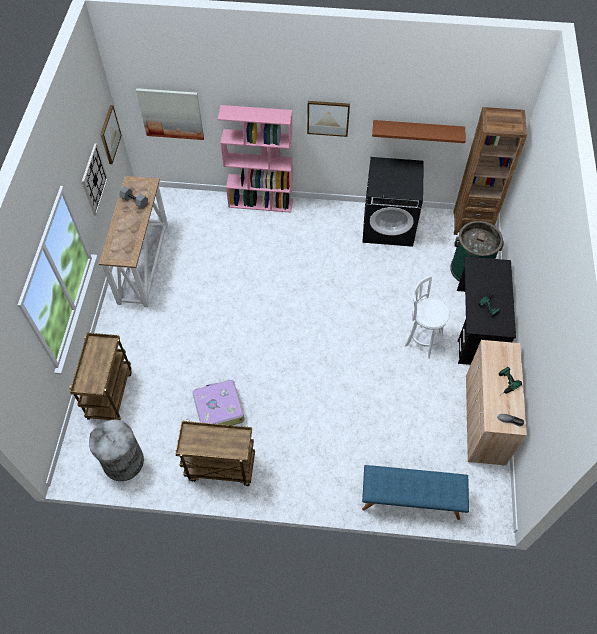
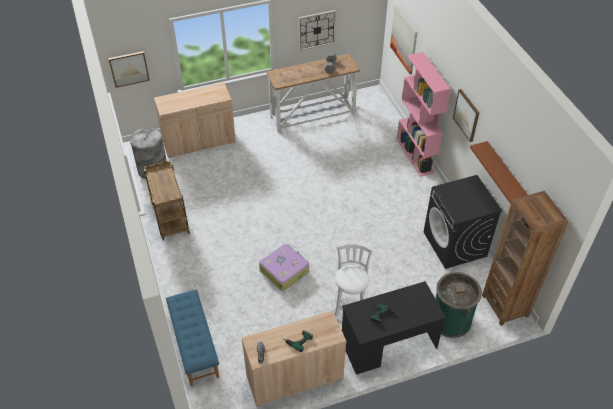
camera: 65 degrees right, 10 degrees down
brown cart [69,333,131,420] -> beige cabinet [154,83,236,158]
picture [100,105,122,164] -> picture moved to [108,51,150,88]
suitcase [192,379,244,425] -> suitcase moved to [259,244,309,291]

